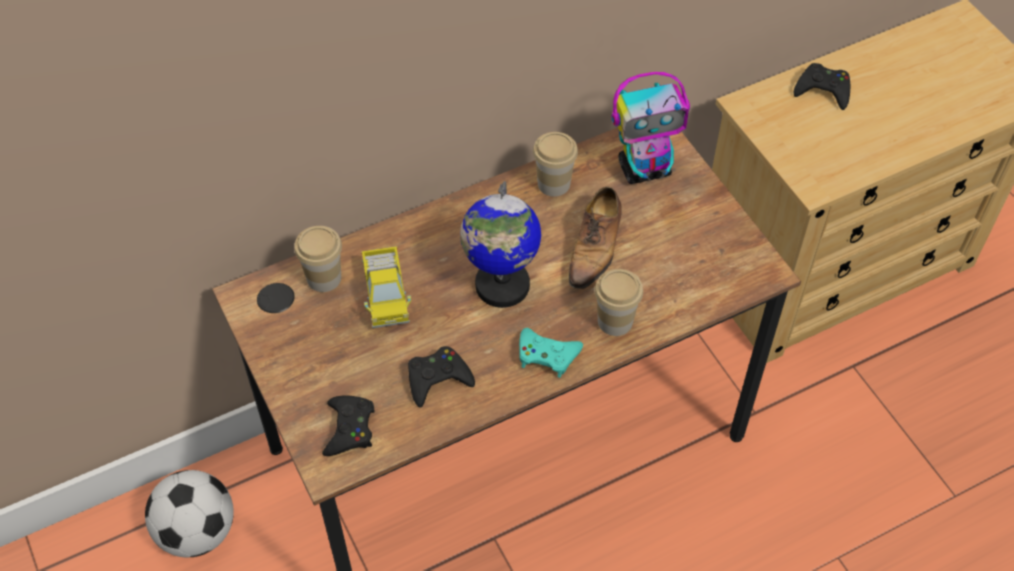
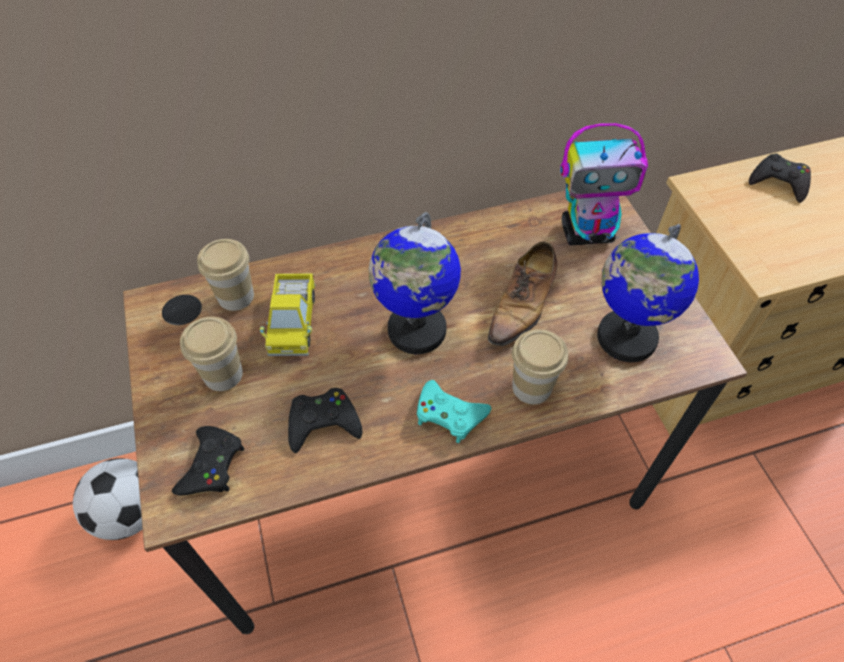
camera: 10 degrees right, 0 degrees up
cup [533,132,578,197] -> cup moved to [180,317,243,391]
none -> globe [597,224,699,362]

